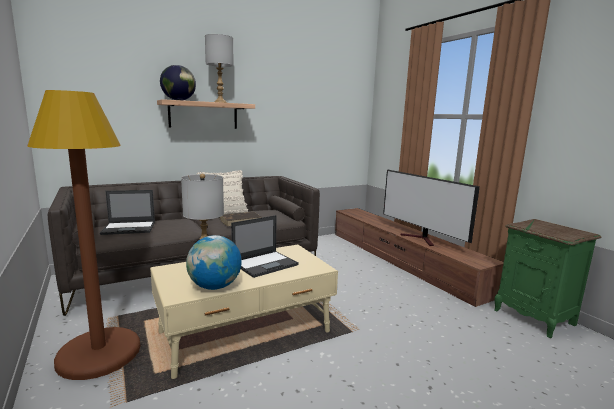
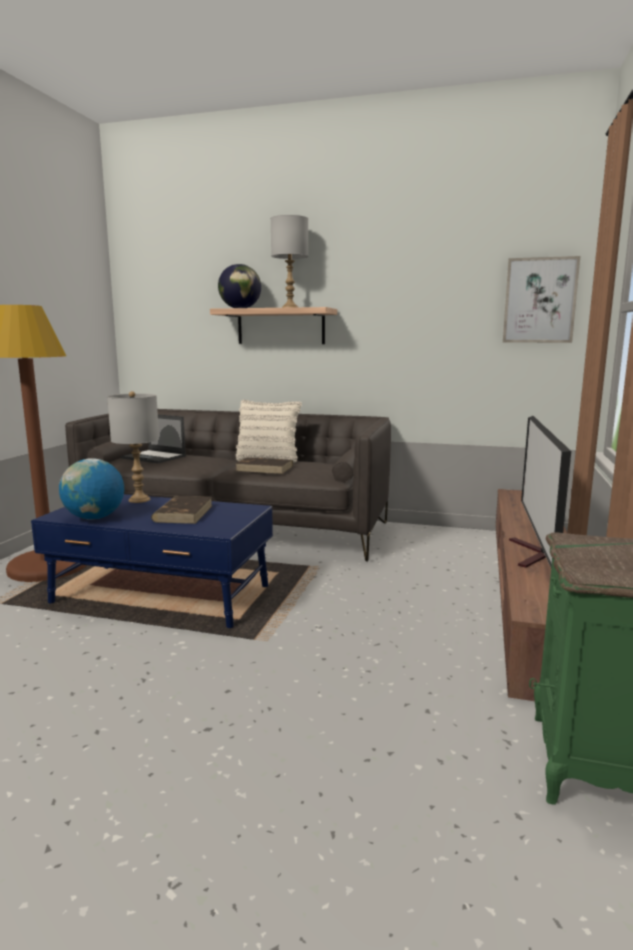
camera: 45 degrees right, 0 degrees up
beige coffee table [150,245,338,379] -> blue coffee table [31,494,273,628]
laptop [231,215,299,278] -> brown book [151,496,213,524]
none -> picture [503,256,580,343]

